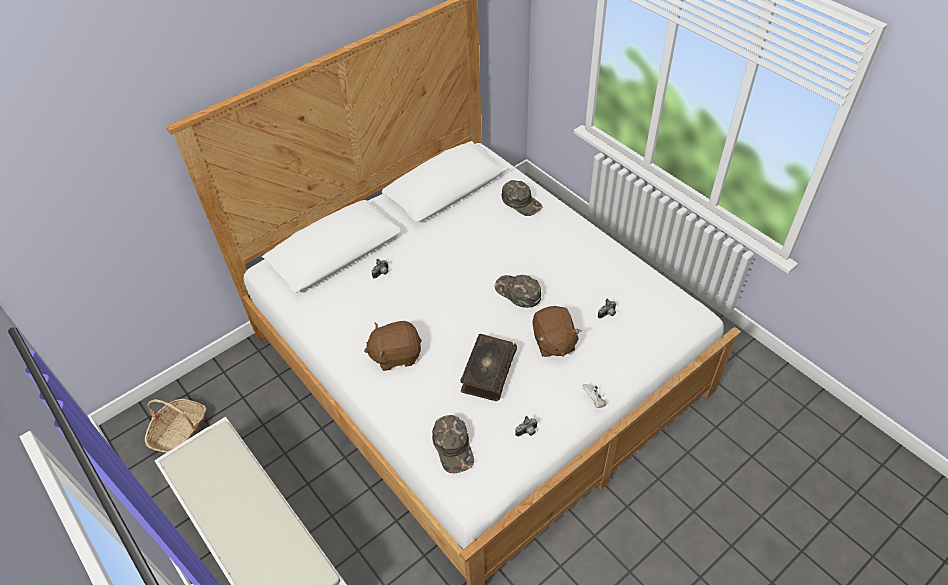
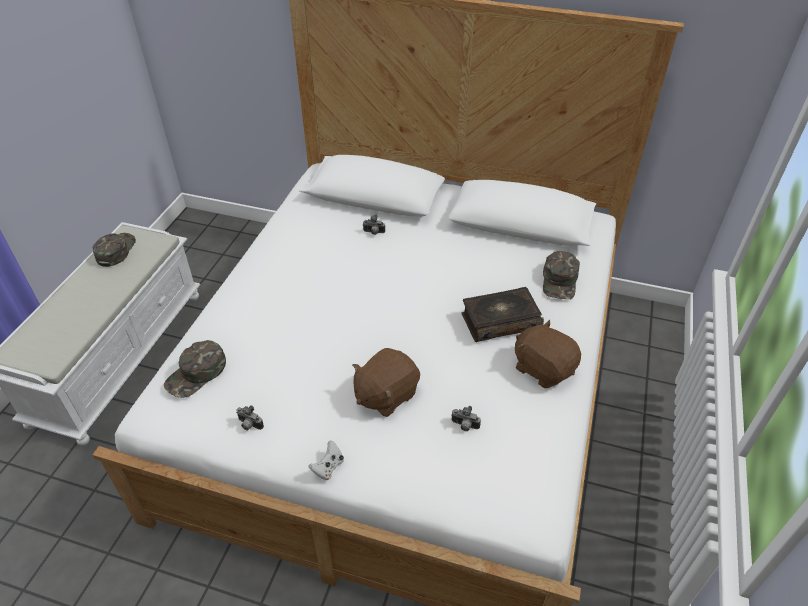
camera: 55 degrees right, 5 degrees down
basket [145,399,206,453] -> none
brown plush toy [364,321,422,371] -> brown plush toy moved to [515,320,581,388]
book [460,334,517,401] -> book moved to [461,287,544,342]
green cap [494,275,541,308] -> green cap moved to [93,233,136,267]

